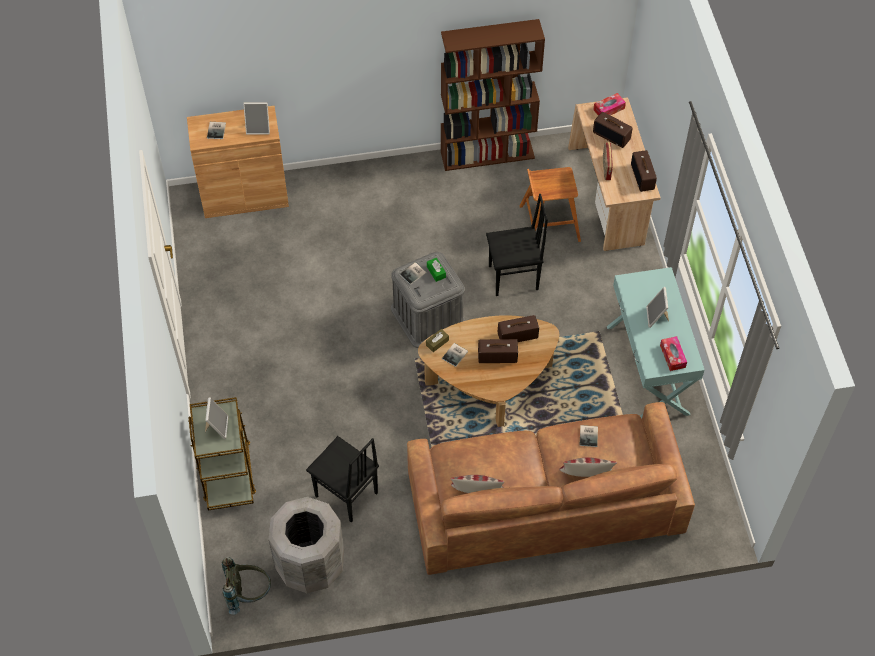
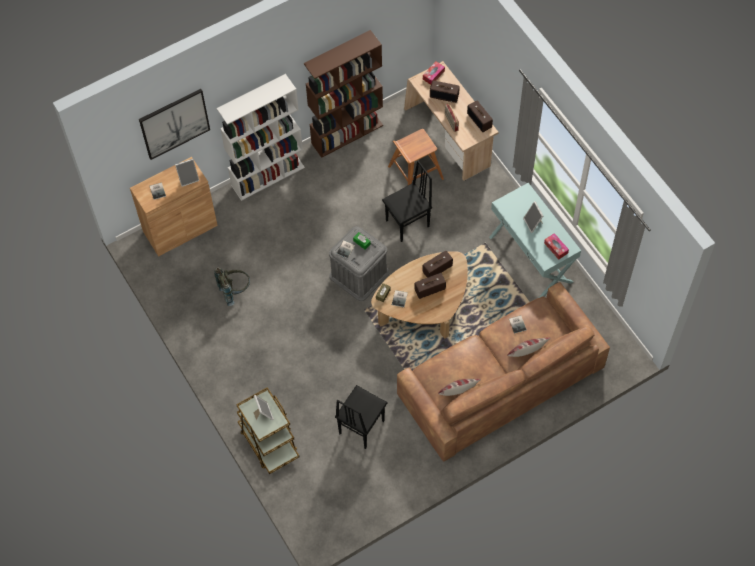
camera: 20 degrees left, 5 degrees up
grey backpack [222,557,271,615] -> grey backpack moved to [214,268,250,306]
grey trash can [269,497,344,593] -> none
black chair [306,436,379,523] -> black chair turned 105 degrees clockwise [335,385,388,449]
none -> picture [139,89,210,160]
none -> white bookcase [217,74,305,201]

